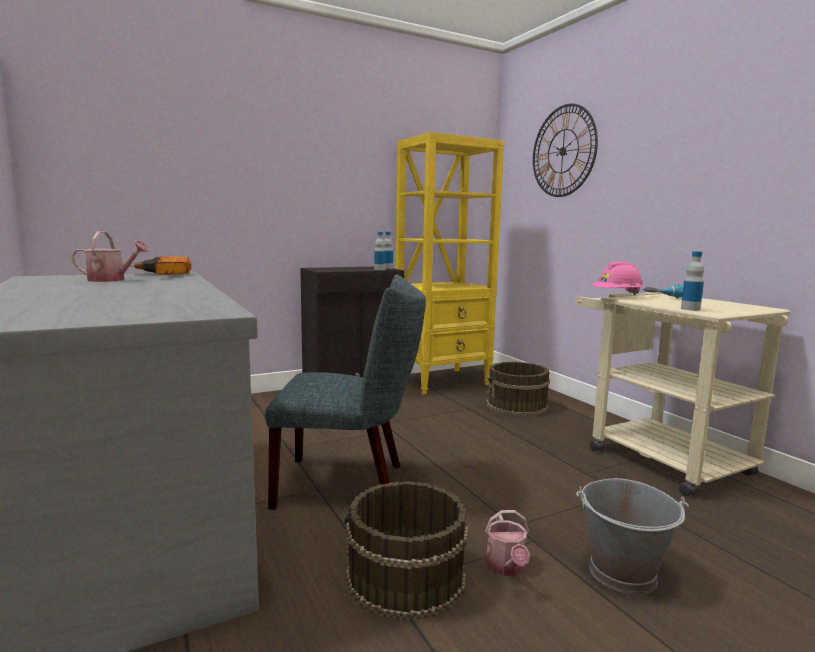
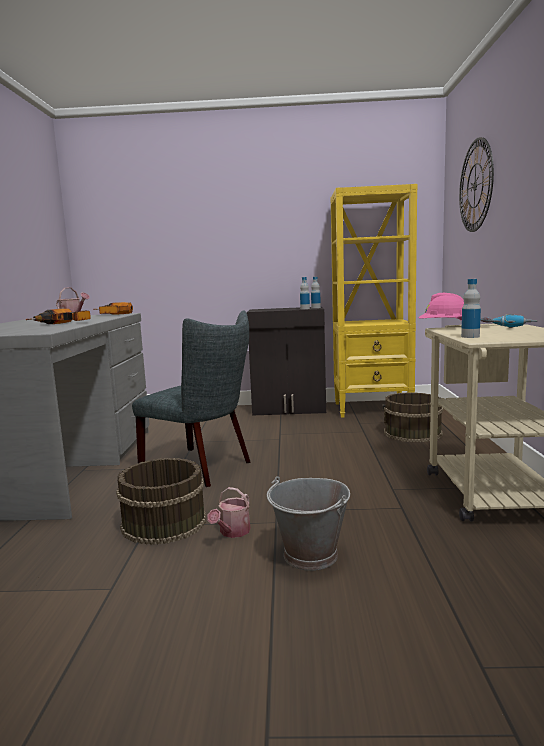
camera: 30 degrees right, 0 degrees up
none -> power drill [26,309,91,324]

